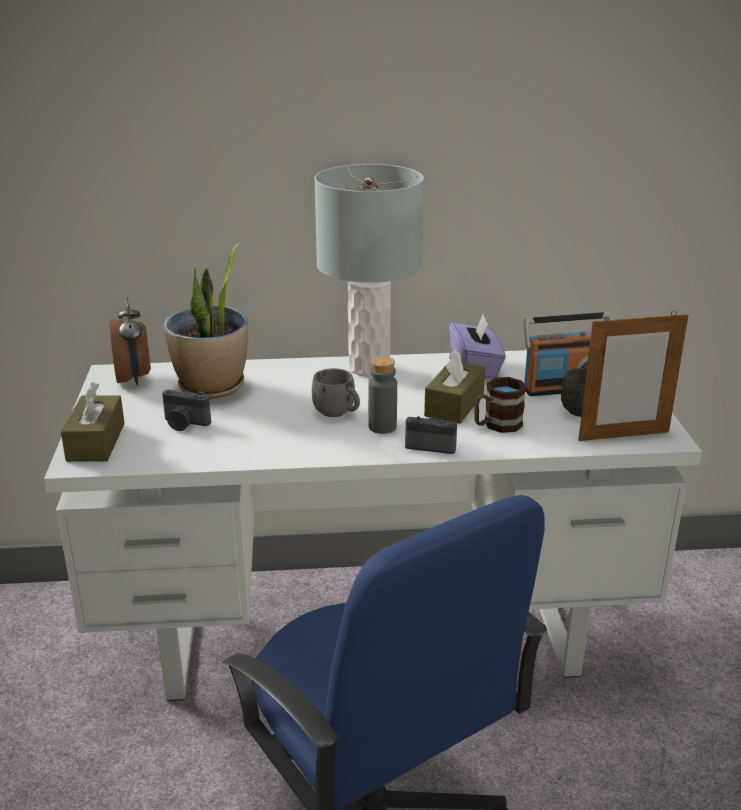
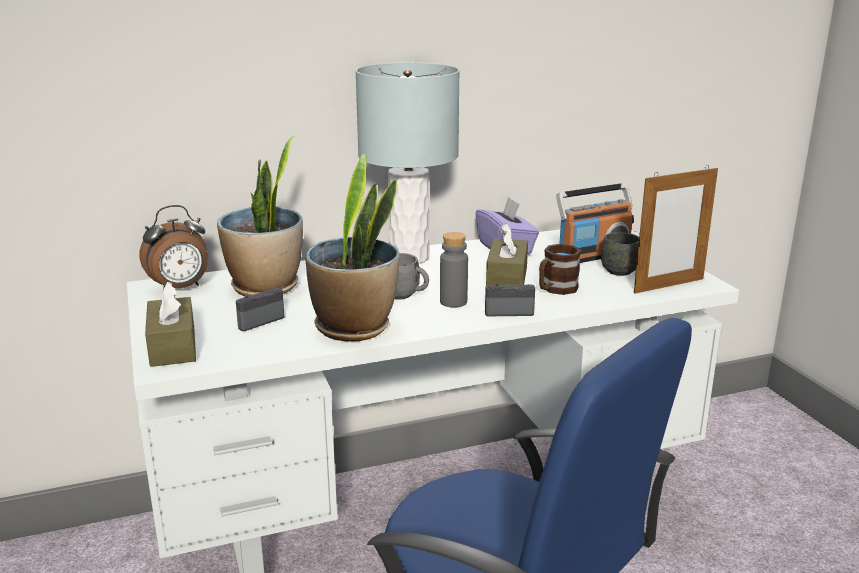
camera: 15 degrees left, 5 degrees down
alarm clock [109,297,151,385] -> alarm clock turned 90 degrees clockwise [140,205,208,290]
camera [162,390,211,431] -> camera turned 135 degrees clockwise [236,288,284,331]
none -> potted plant [305,154,400,342]

